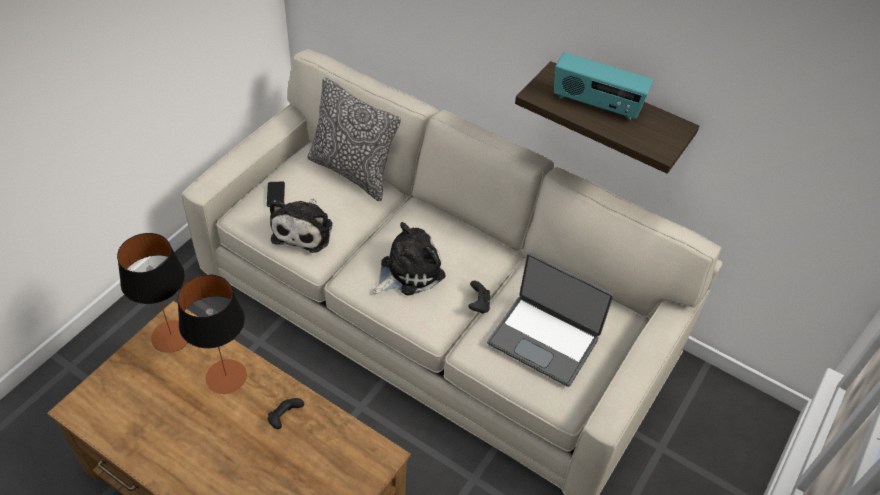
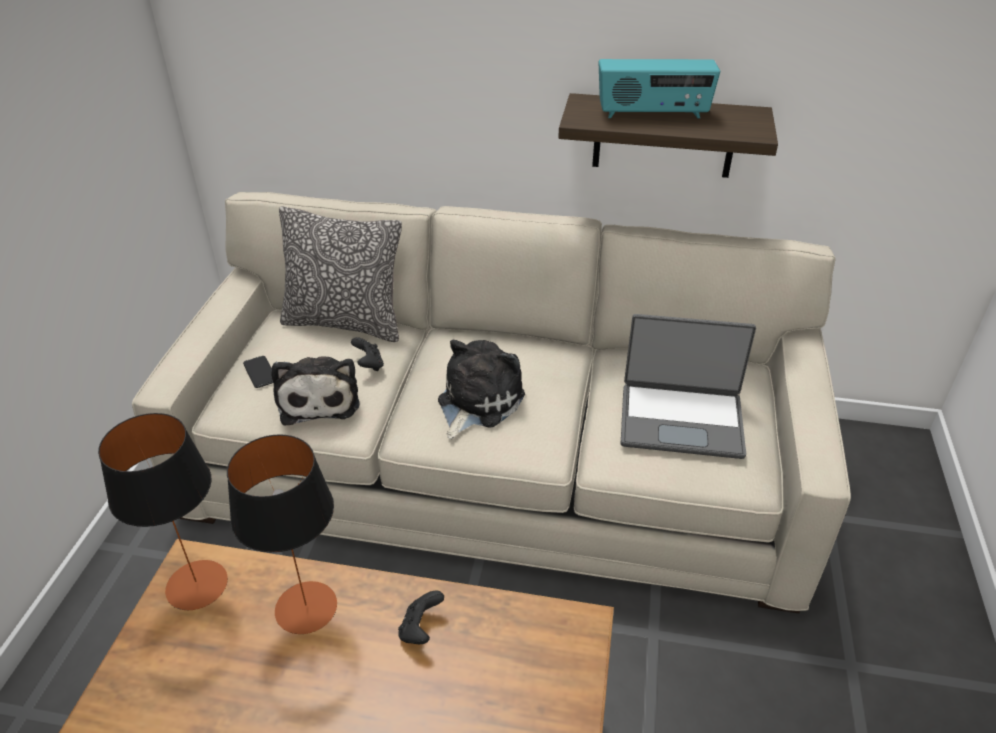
camera: 20 degrees left, 10 degrees down
black game controller [468,280,490,314] -> black game controller moved to [351,337,384,371]

